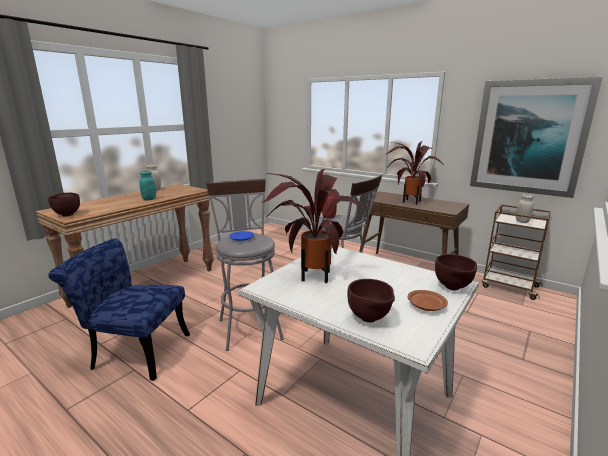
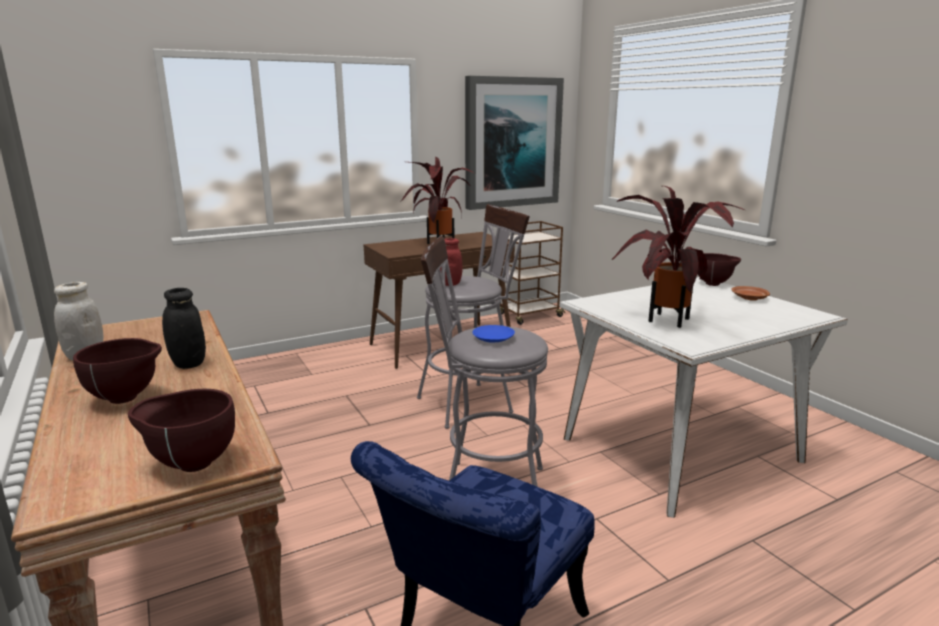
camera: 65 degrees left, 0 degrees up
turquoise jar [140,171,156,200] -> black jar [162,288,206,369]
brown bowl [347,279,395,323] -> brown bowl moved to [73,338,162,404]
white jar [516,194,533,223] -> none

